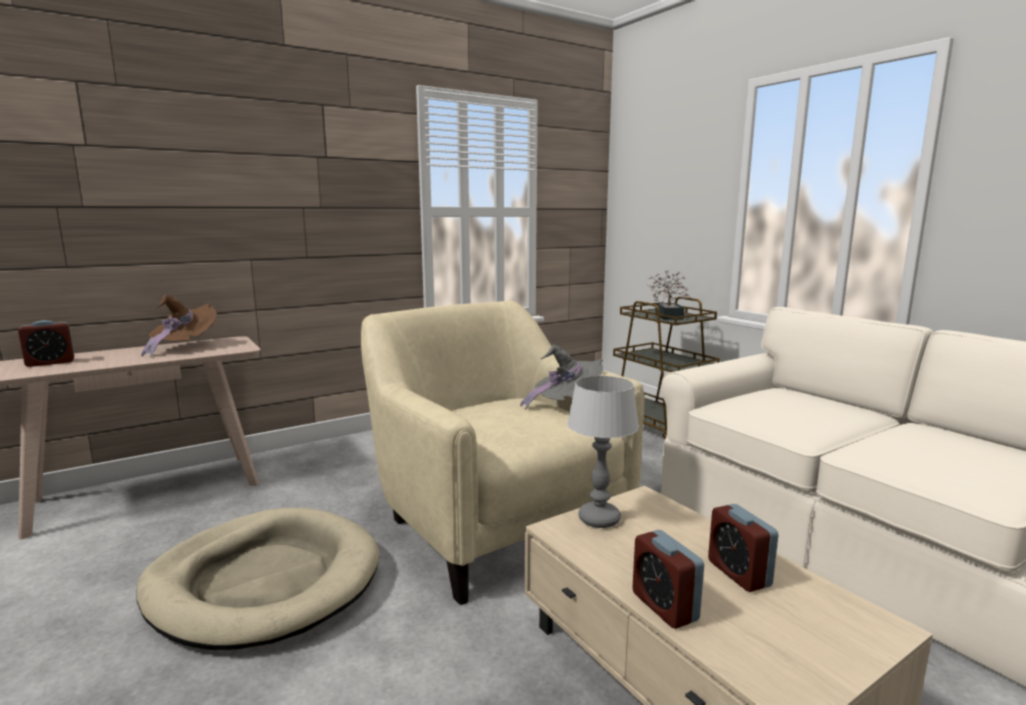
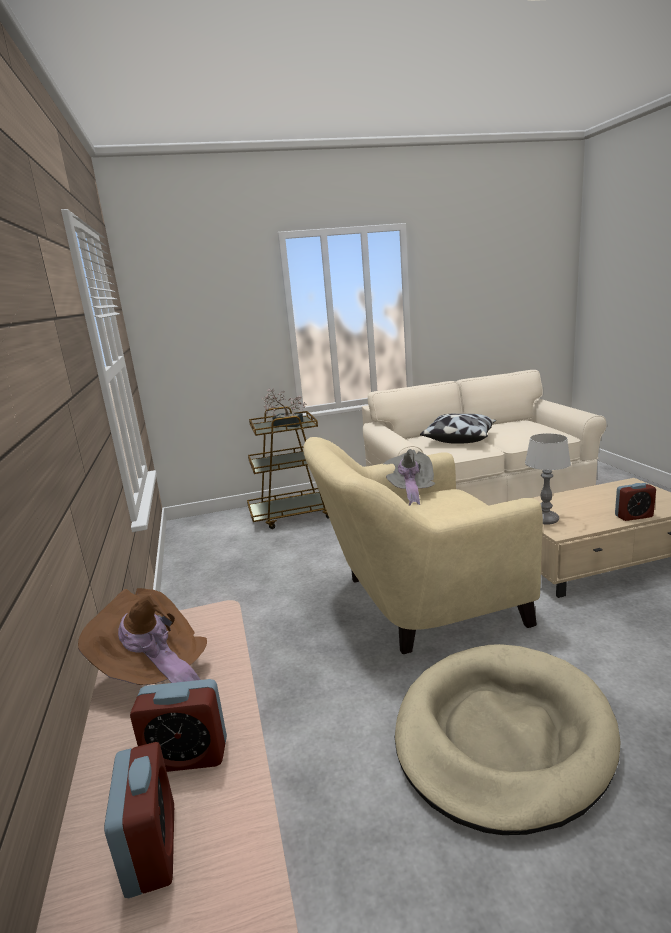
camera: 70 degrees left, 5 degrees up
alarm clock [708,504,778,592] -> alarm clock moved to [130,679,227,772]
none -> pillow [420,414,496,444]

